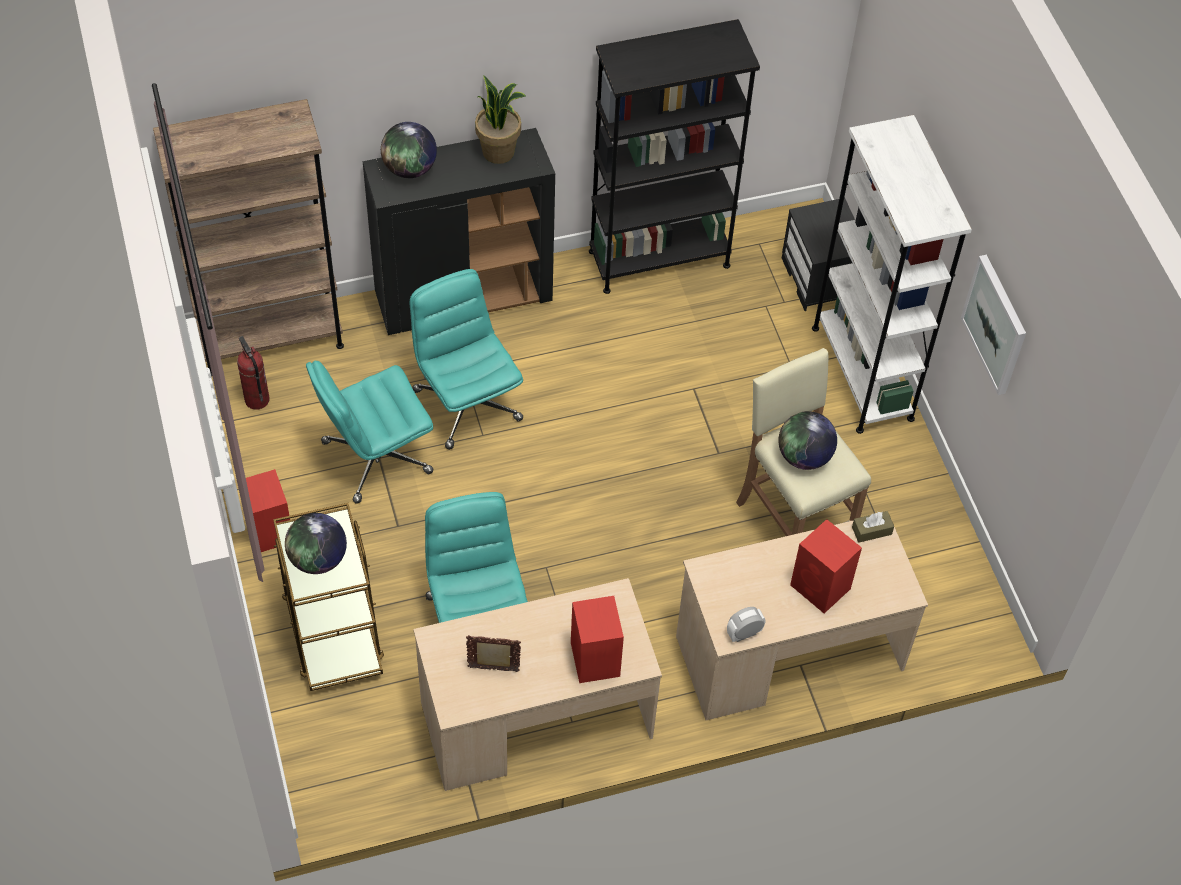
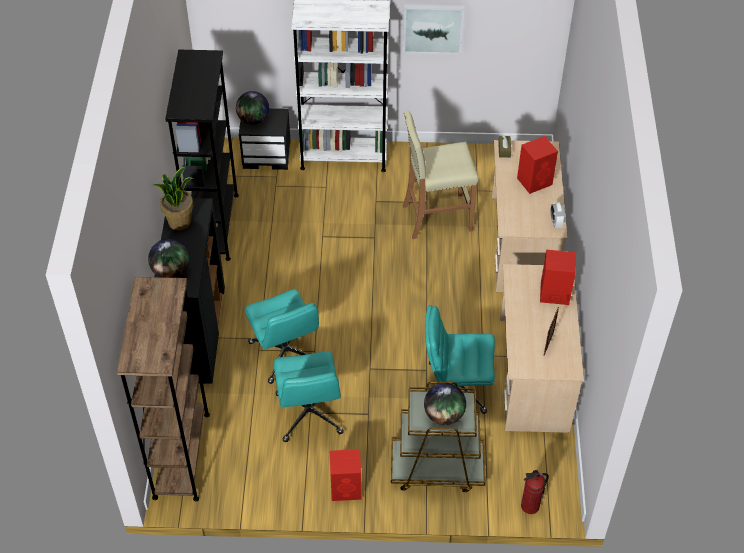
camera: 70 degrees left, 5 degrees down
fire extinguisher [237,336,269,410] -> fire extinguisher moved to [521,470,549,514]
turquoise office chair [410,269,523,450] -> turquoise office chair turned 105 degrees counterclockwise [245,289,319,384]
globe [778,411,837,470] -> globe moved to [236,91,269,125]

